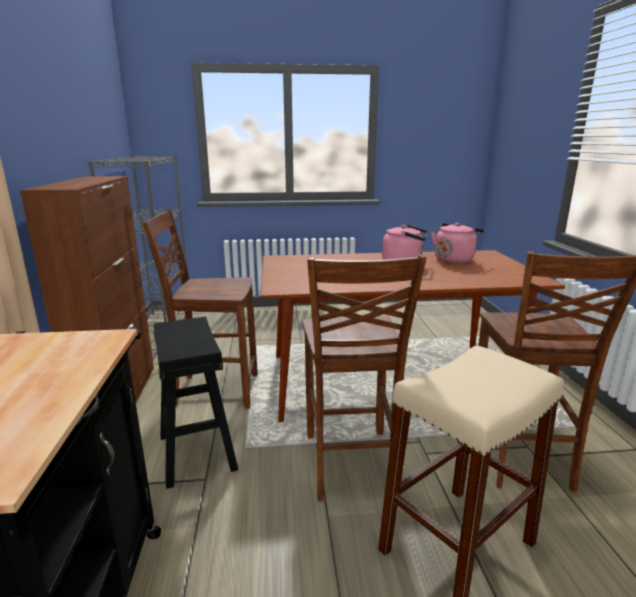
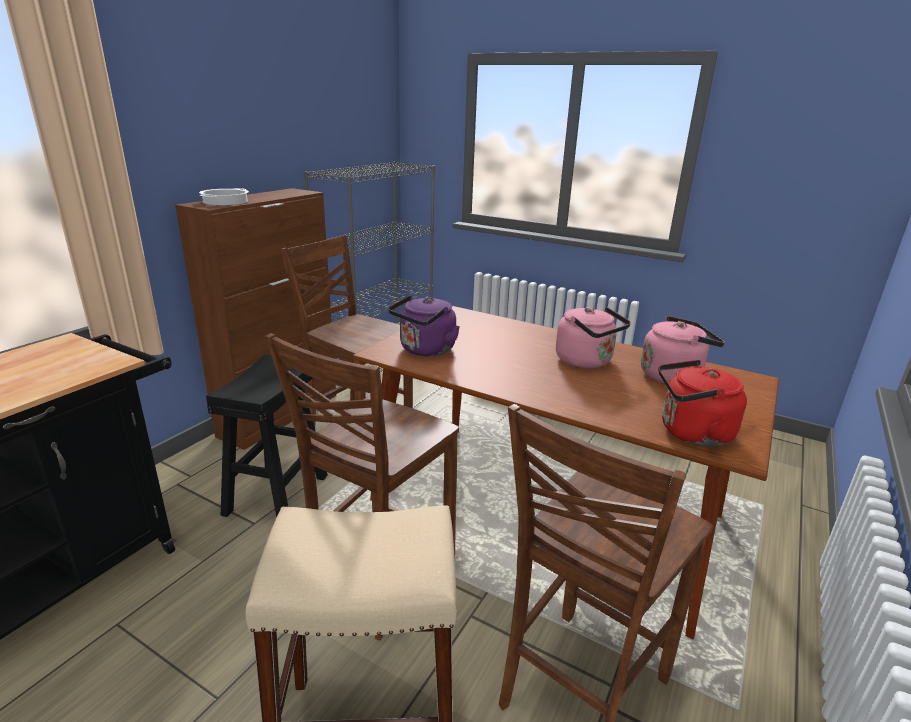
camera: 35 degrees right, 5 degrees up
none -> cooking pot [199,188,249,205]
none -> purple kettle [388,295,460,356]
none -> red kettle [658,360,747,447]

